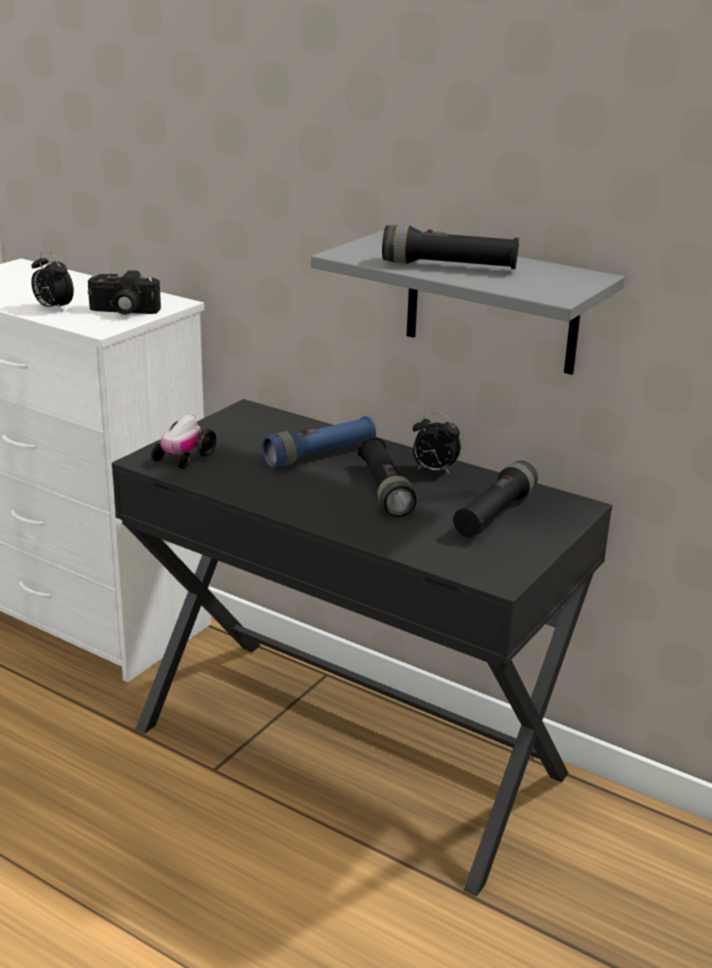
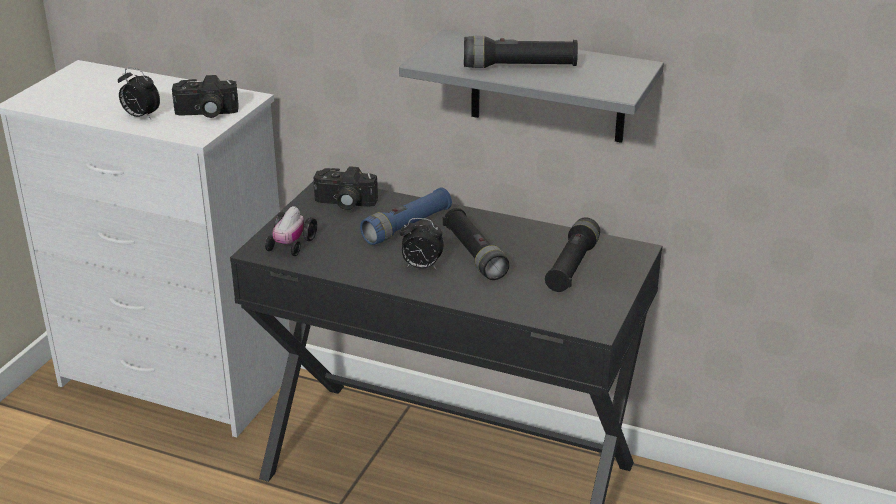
camera: 10 degrees left, 5 degrees up
alarm clock [413,413,461,475] -> alarm clock moved to [400,218,444,269]
none -> camera [314,166,378,210]

